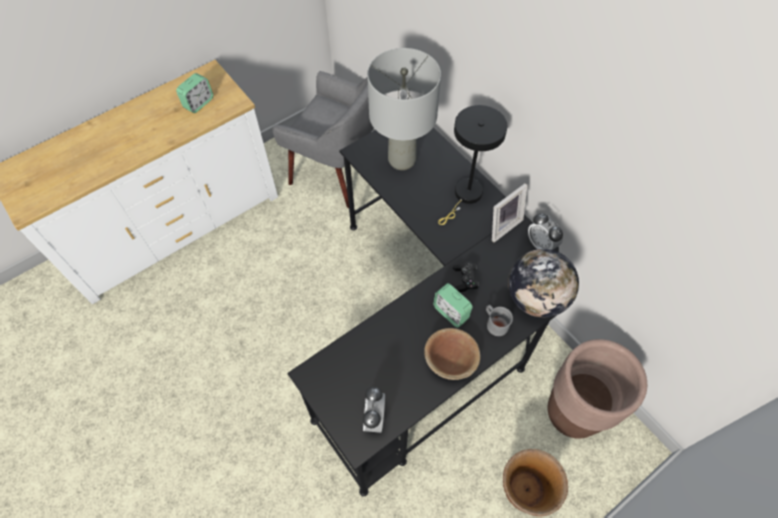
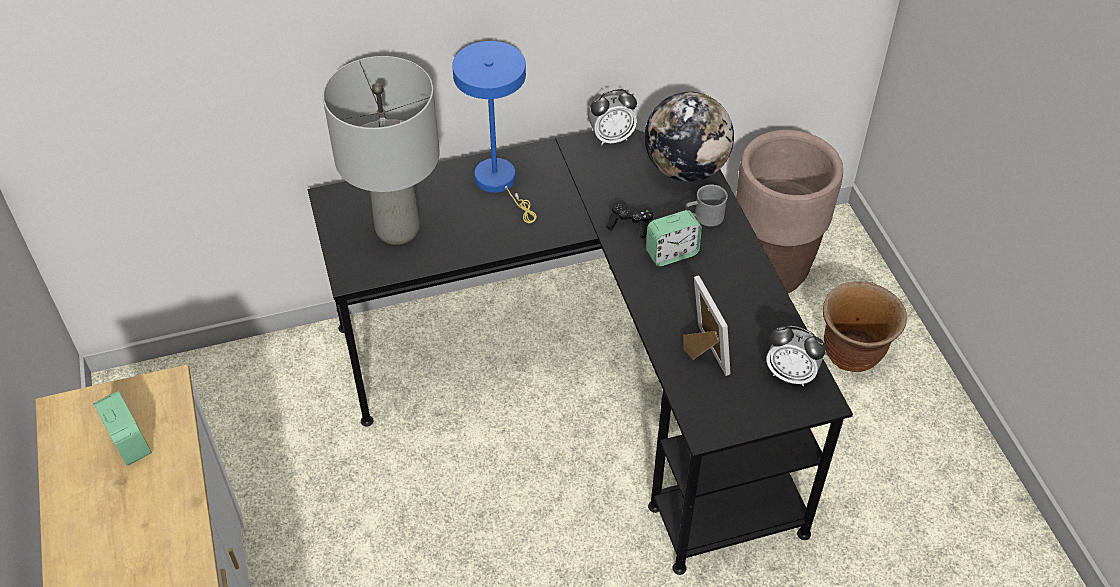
camera: 70 degrees left, 10 degrees down
grey armchair [272,71,374,208] -> none
brown bowl [424,328,480,380] -> none
black table lamp [438,105,507,225] -> blue table lamp [452,41,537,223]
picture frame [492,183,527,242] -> picture frame moved to [683,275,731,376]

